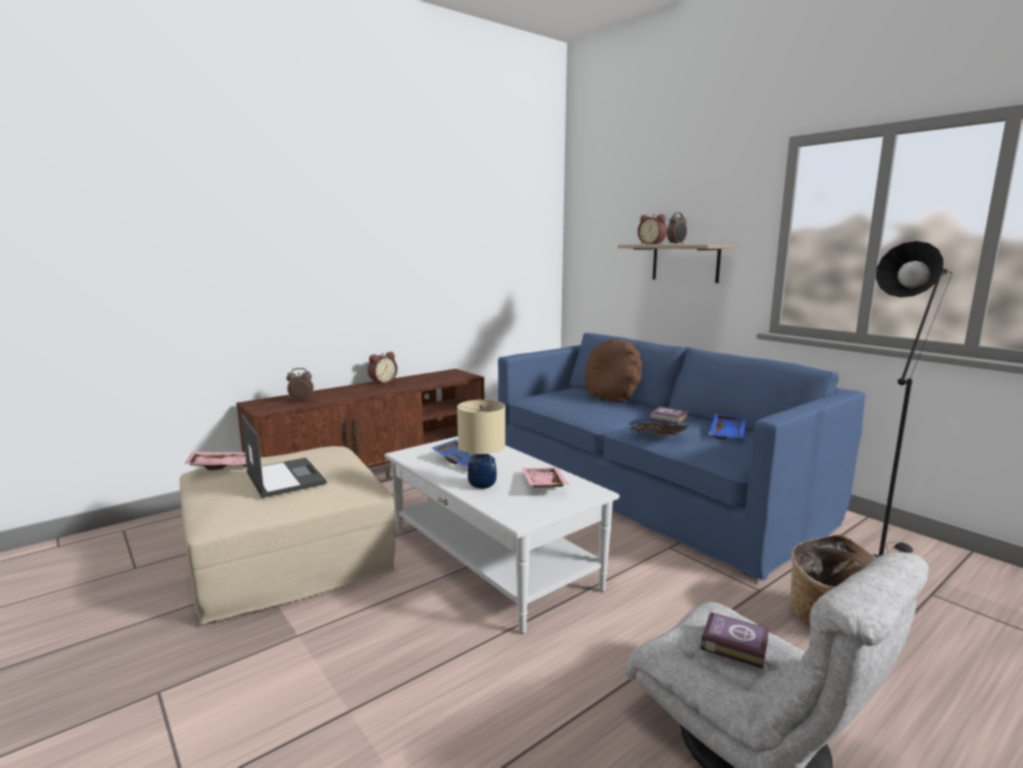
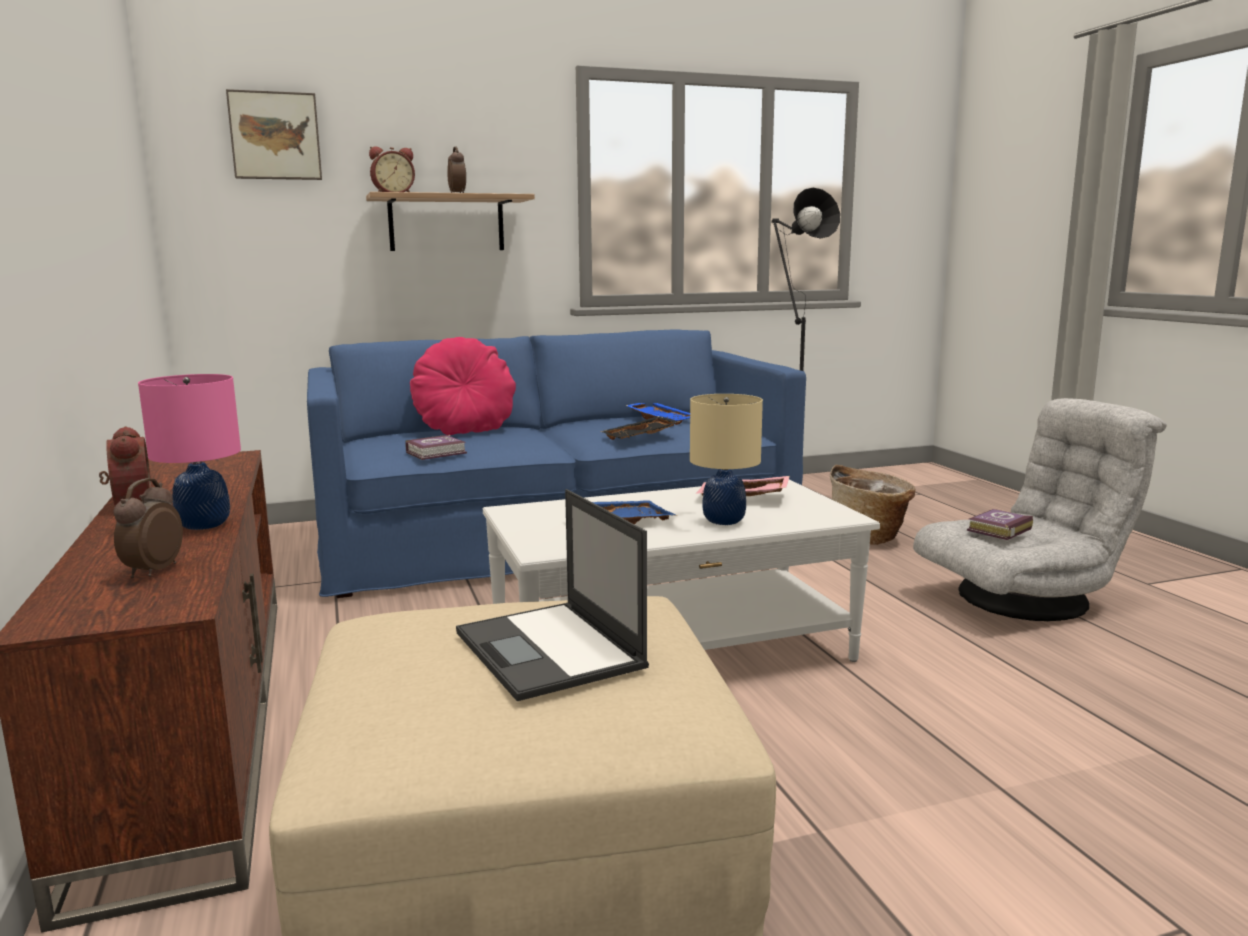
camera: 70 degrees left, 0 degrees up
pink tray [185,452,247,470] -> none
laptop [241,415,327,498] -> laptop turned 105 degrees counterclockwise [456,489,649,701]
brown pillow [584,339,642,403] -> pink pillow [410,337,516,435]
book [649,406,688,425] -> book moved to [405,435,467,460]
none -> pink table lamp [138,374,241,530]
none -> picture [226,89,322,180]

